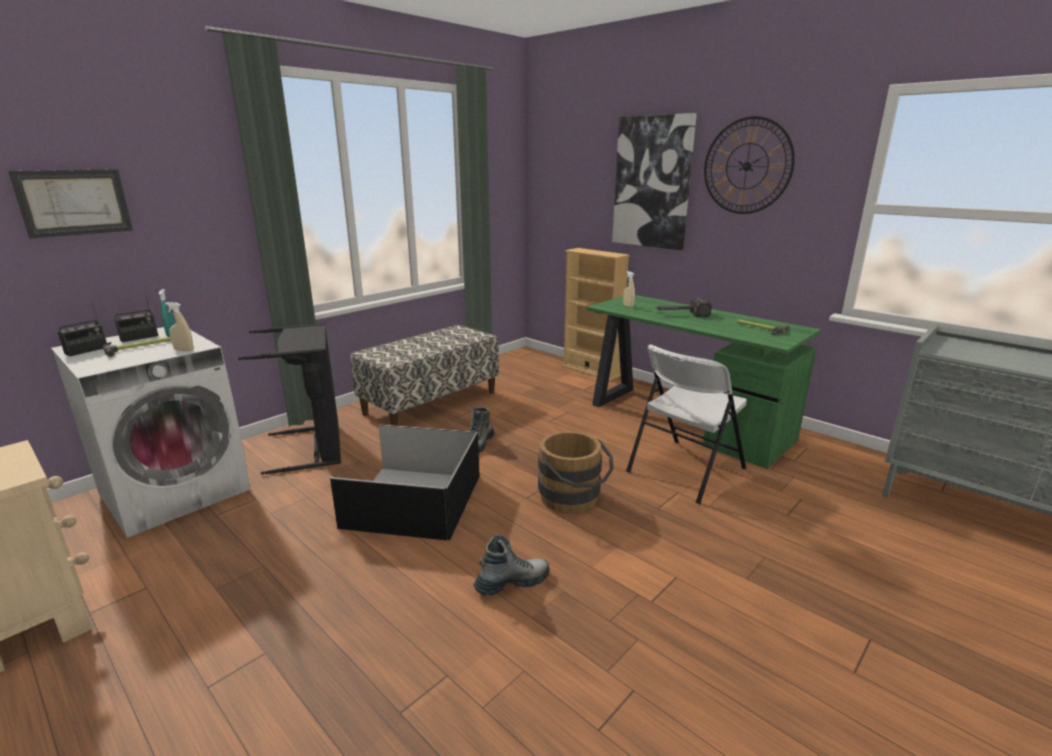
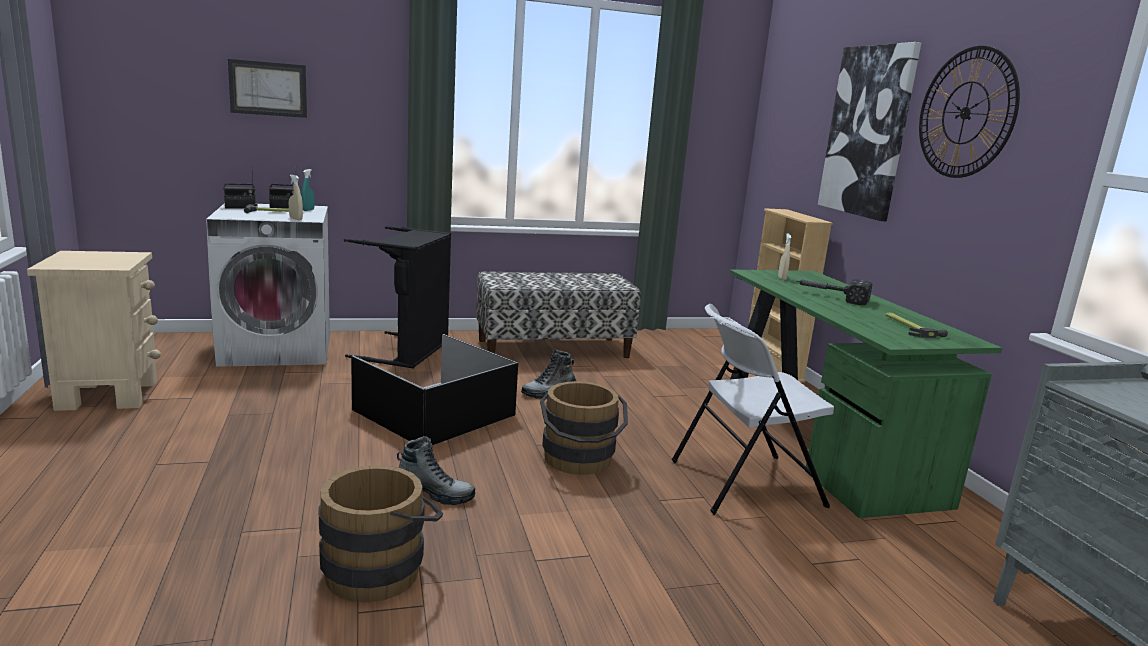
camera: 30 degrees right, 5 degrees down
none -> brown bucket [318,465,443,602]

